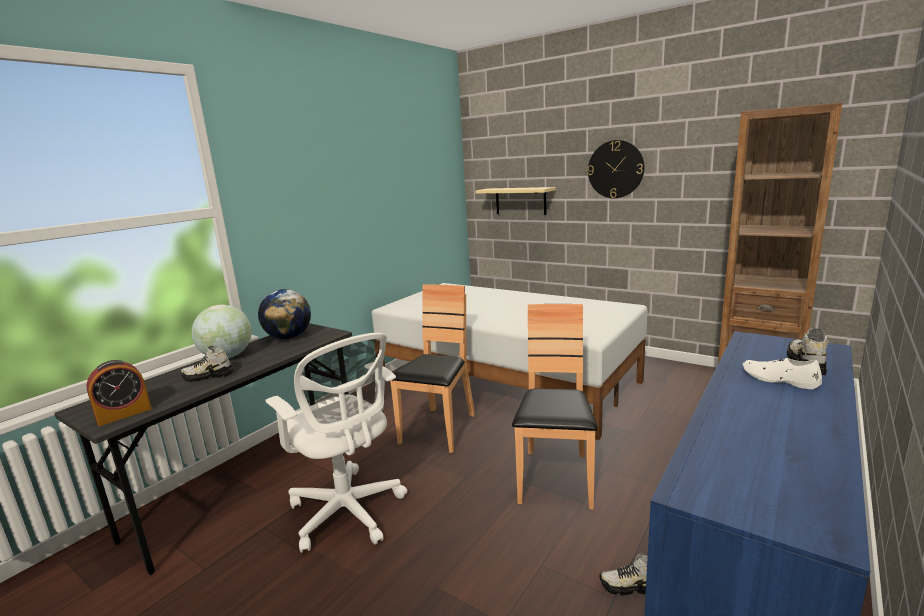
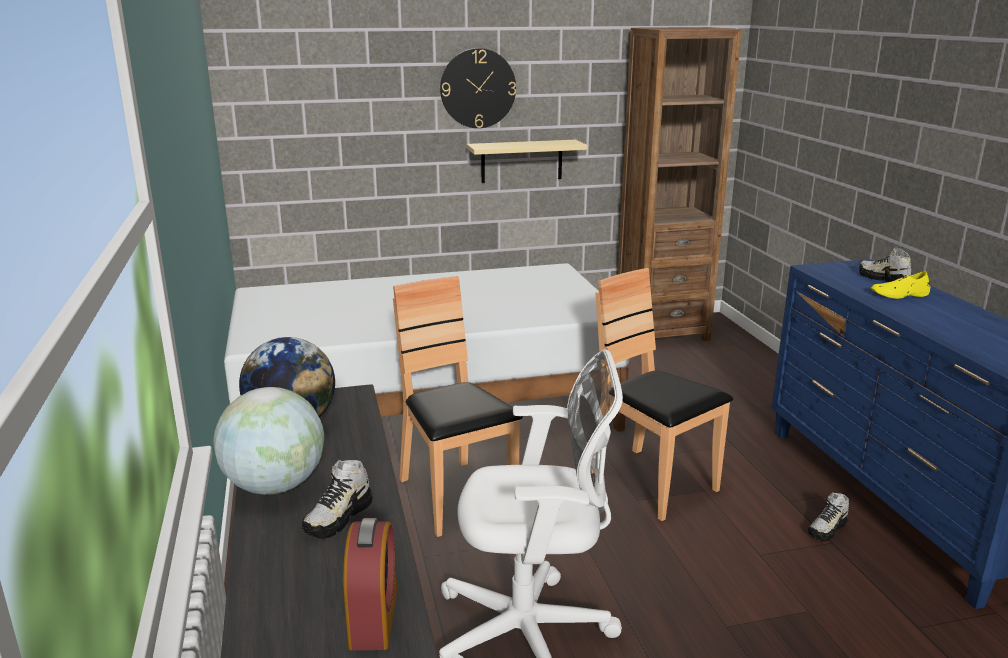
camera: 50 degrees left, 5 degrees up
beige shelf [476,187,555,215] -> beige shelf moved to [467,140,588,183]
white shoe [743,358,822,389] -> yellow shoe [871,271,931,299]

